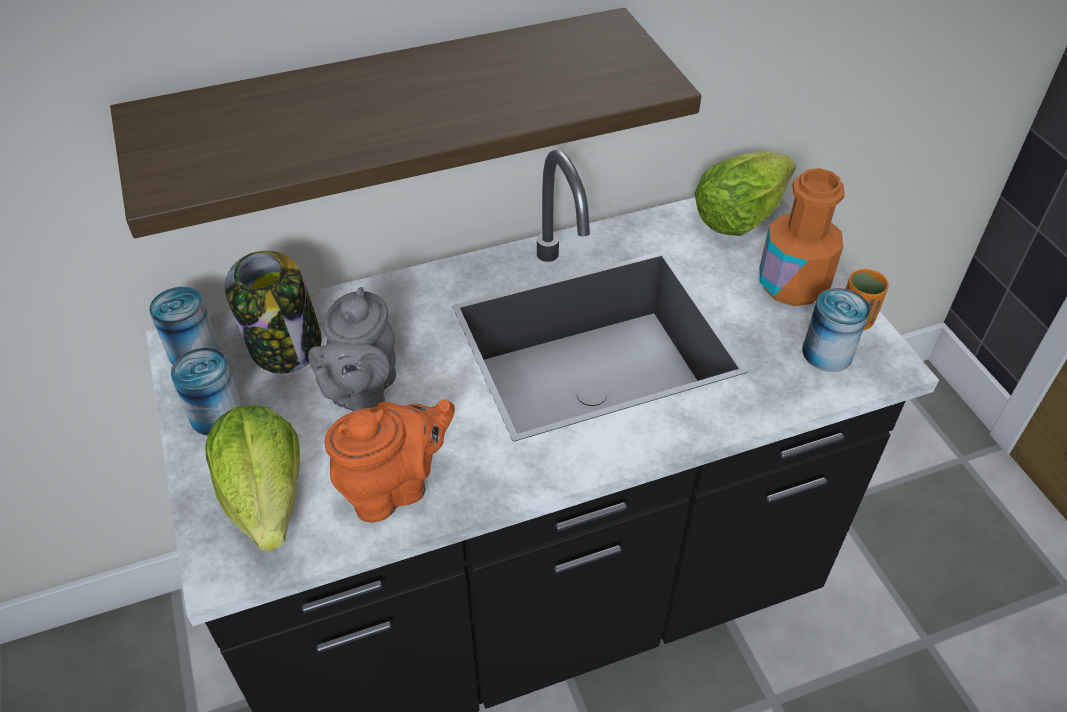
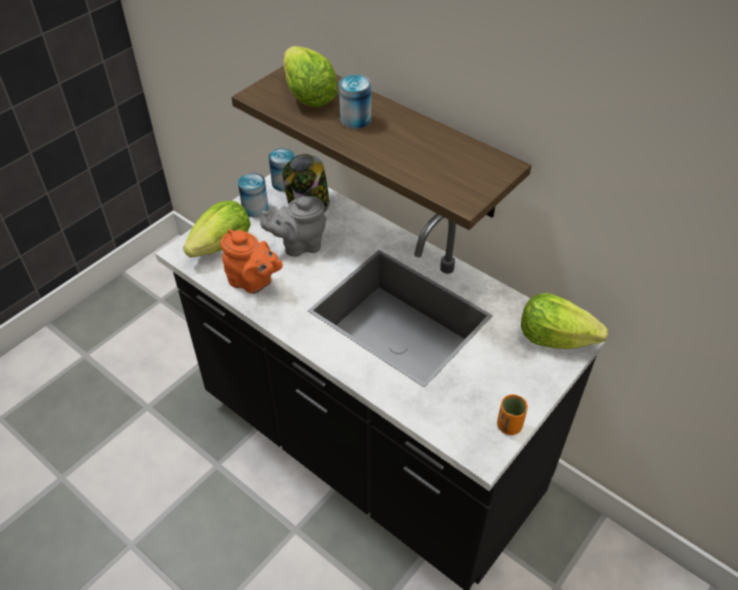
camera: 60 degrees right, 0 degrees up
orange bottle [759,168,845,306] -> none
can [802,288,870,372] -> can moved to [339,75,371,129]
none -> lettuce [283,46,338,107]

